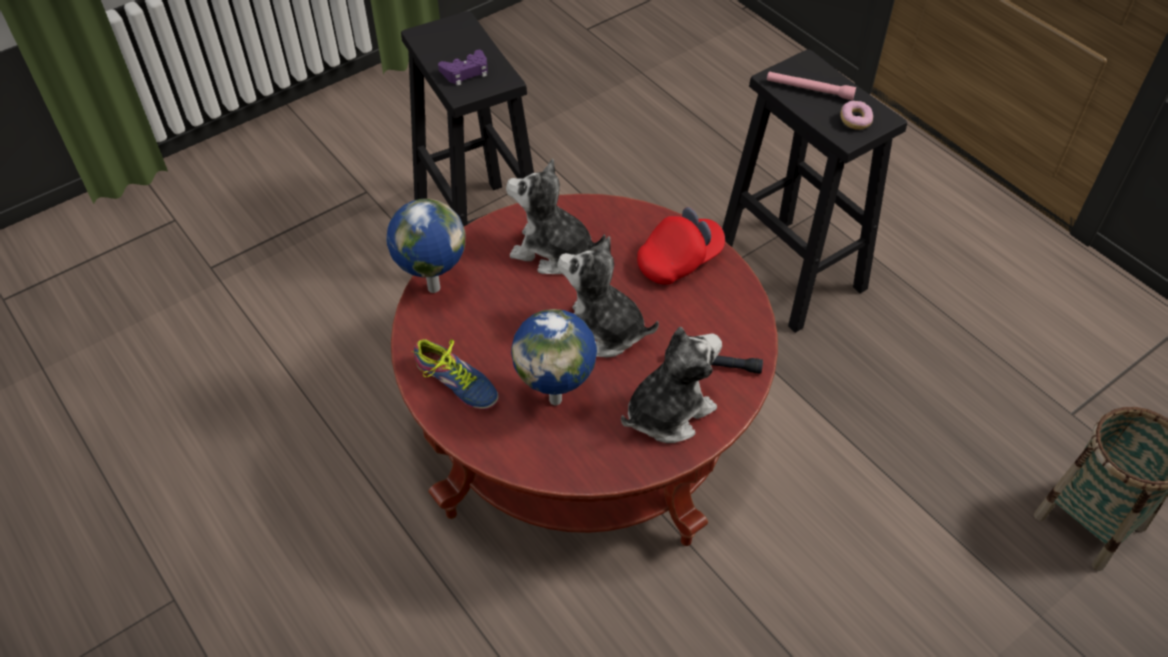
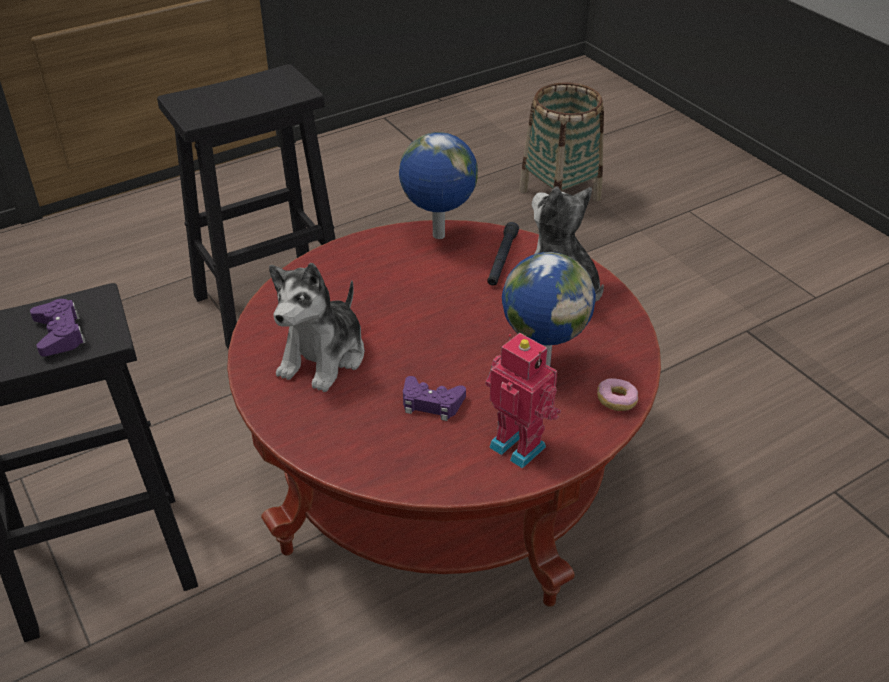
camera: 85 degrees left, 10 degrees down
globe [386,199,465,293] -> globe moved to [399,132,478,239]
shoe [411,339,499,410] -> toy robot [485,333,561,469]
plush toy [557,236,659,357] -> none
red cap [637,207,725,285] -> none
pink flashlight [767,72,856,100] -> none
donut [840,101,873,130] -> donut moved to [597,378,638,411]
none -> purple game controller [403,376,466,421]

